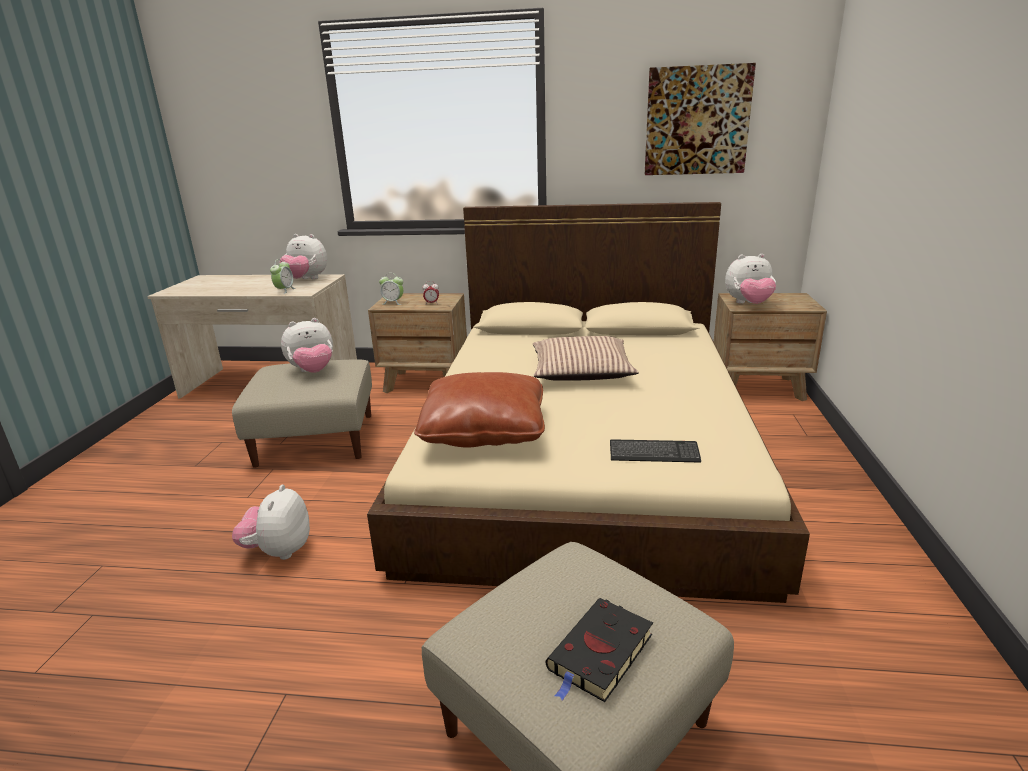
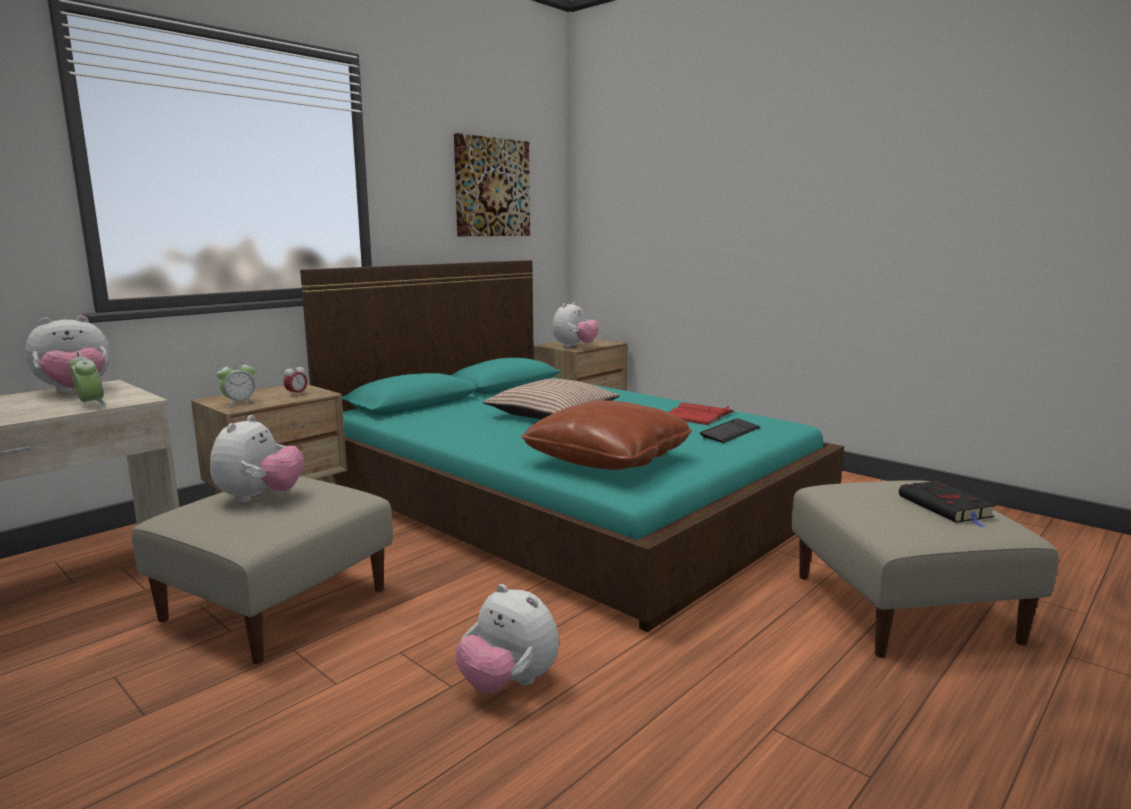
camera: 55 degrees left, 10 degrees down
beige bed [367,202,810,603] -> turquoise bed [300,260,844,632]
none -> red book [668,403,734,425]

